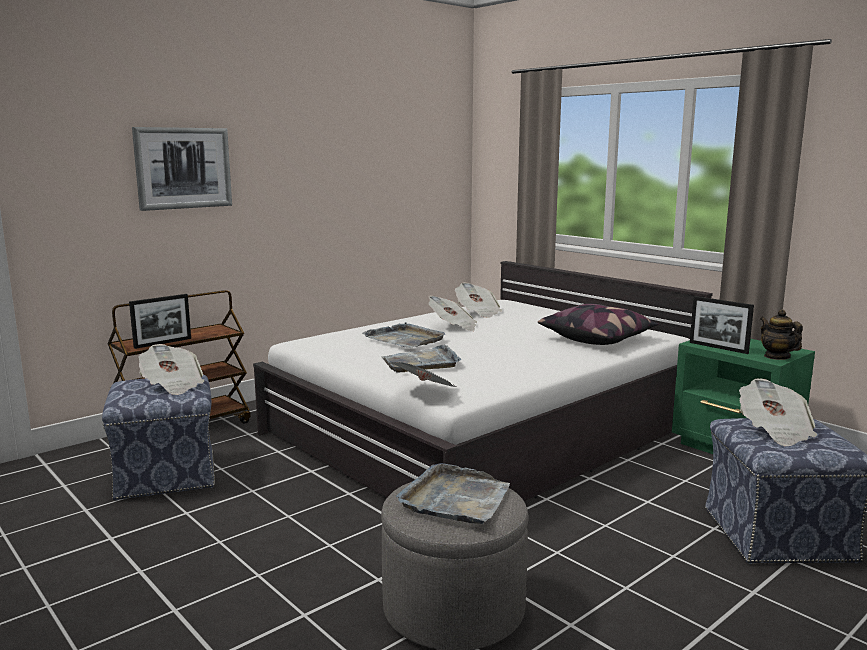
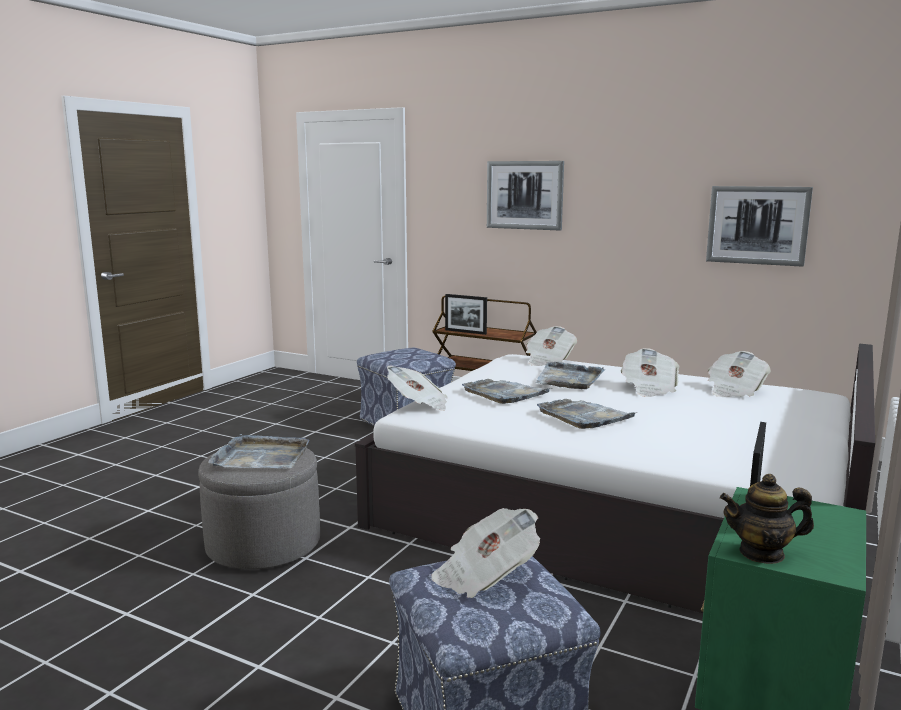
camera: 70 degrees right, 0 degrees up
newspaper [138,344,204,395] -> newspaper moved to [526,326,577,366]
pillow [538,304,659,345] -> none
teapot [760,310,803,360] -> teapot turned 135 degrees counterclockwise [720,474,814,564]
none -> grey tray [537,399,638,429]
none -> picture [706,186,813,267]

